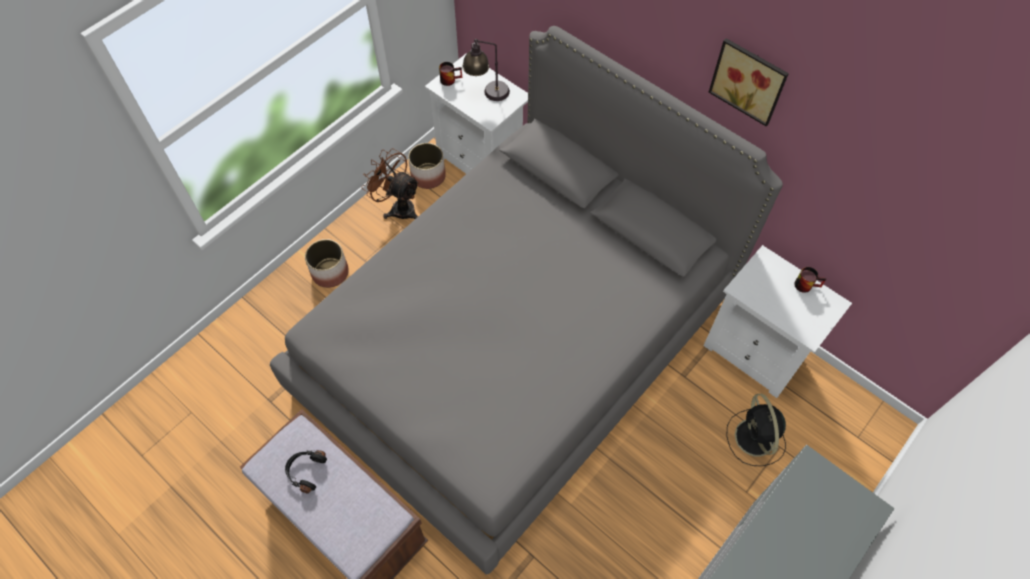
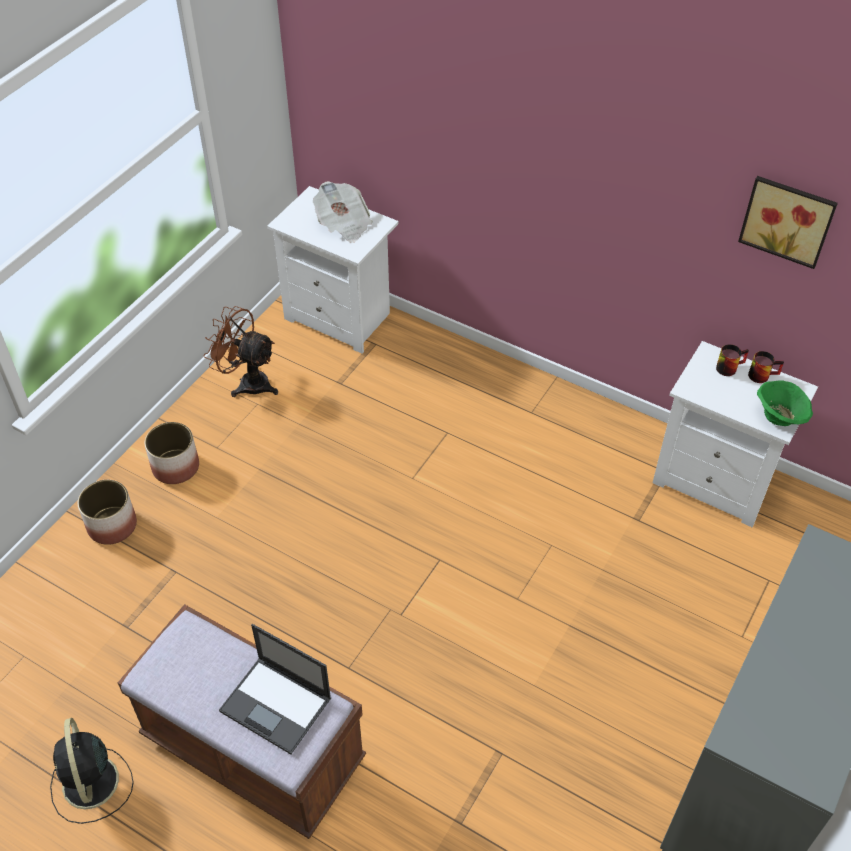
camera: 10 degrees left, 10 degrees down
grey bed [270,26,783,575] -> none
black headphones [285,450,327,494] -> none
planter [408,143,446,189] -> planter moved to [78,480,137,545]
mug [439,62,462,86] -> mug moved to [716,344,749,376]
table lamp [462,39,510,101] -> newspaper [313,181,373,243]
picture [709,38,789,126] -> picture moved to [738,176,838,269]
black fan [726,394,786,466] -> black fan moved to [50,718,133,824]
none -> laptop [219,624,331,754]
none -> green bowl [757,380,813,426]

